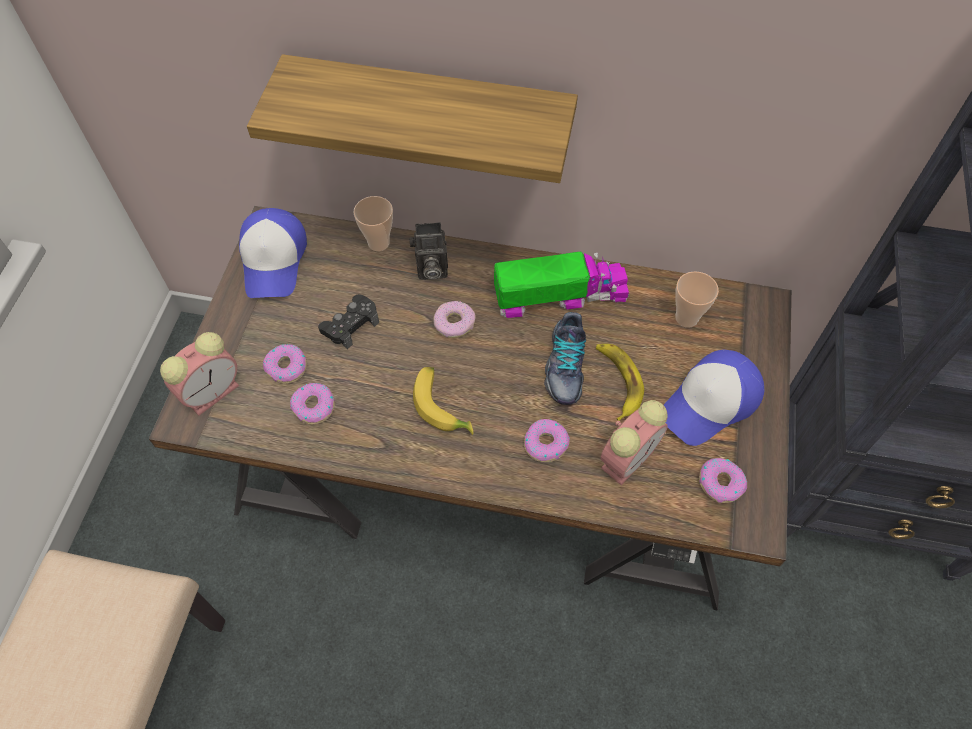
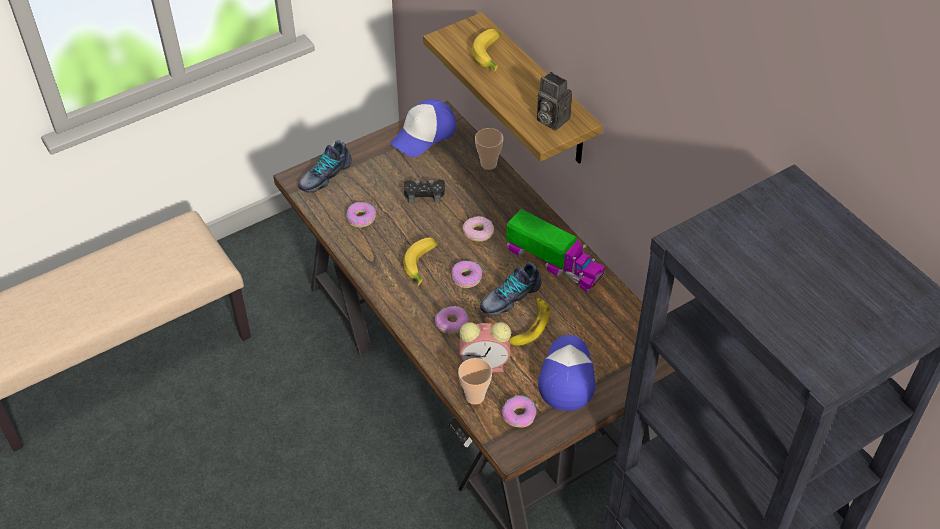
camera: 45 degrees right, 10 degrees down
alarm clock [160,332,240,416] -> shoe [298,140,352,193]
donut [263,344,307,384] -> donut moved to [452,261,482,288]
camera [410,222,448,280] -> camera moved to [537,72,572,131]
cap [664,350,764,446] -> cap turned 90 degrees clockwise [538,335,595,411]
cup [675,271,719,328] -> cup moved to [458,358,492,405]
none -> banana [471,29,501,73]

